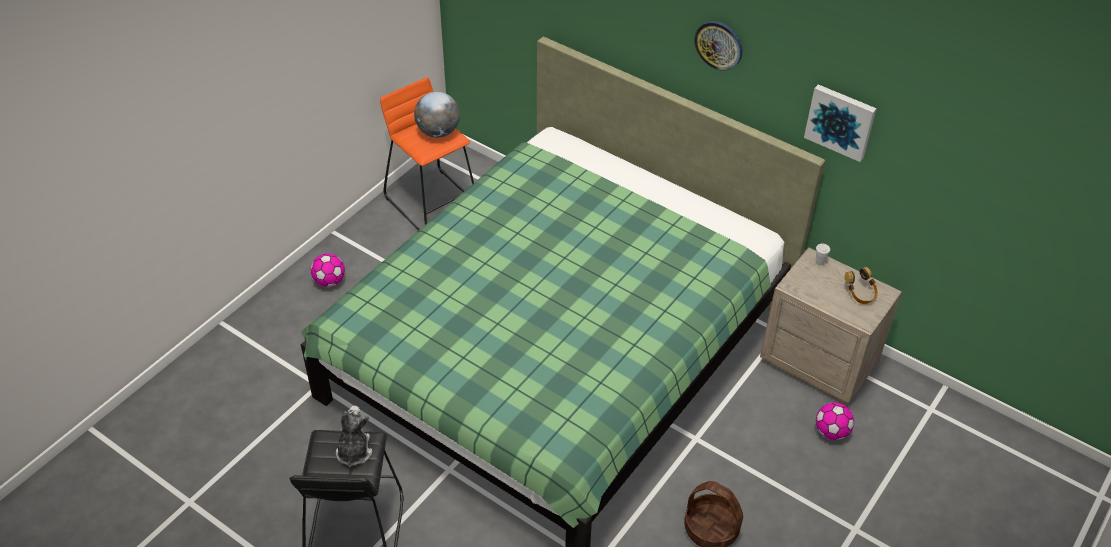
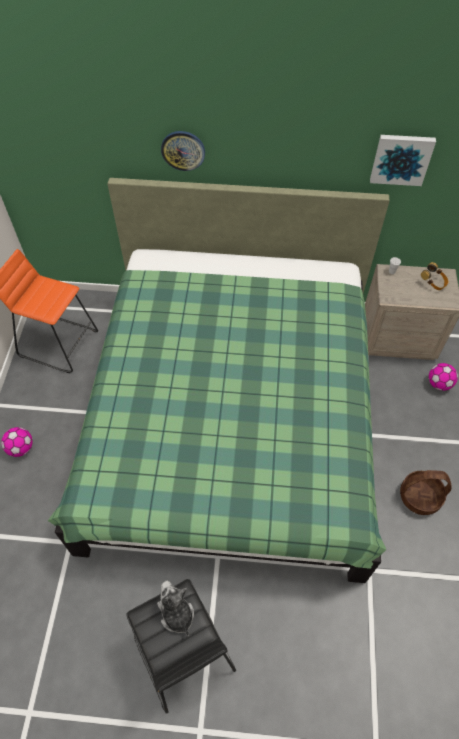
camera: 30 degrees left, 10 degrees up
globe [414,92,460,138] -> none
wall clock [694,21,742,71] -> wall clock moved to [161,131,205,171]

